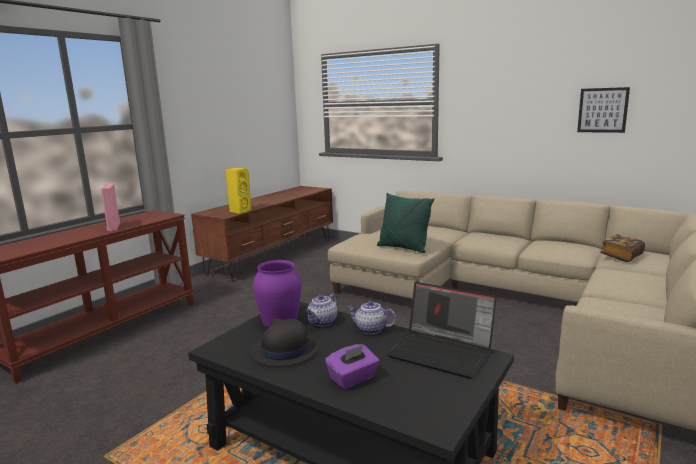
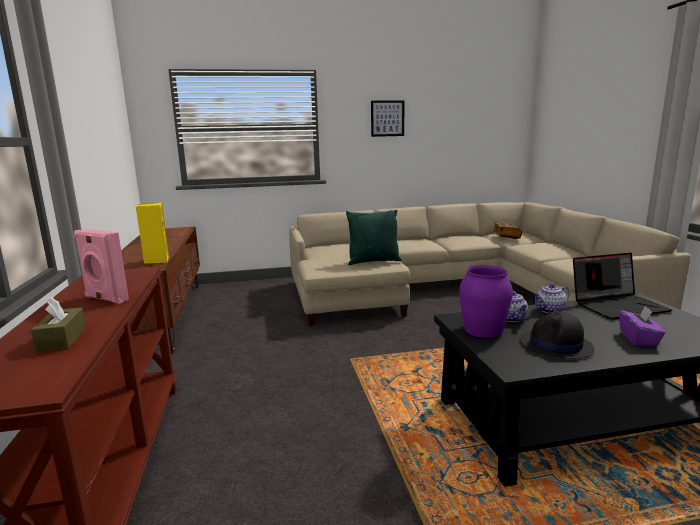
camera: 45 degrees left, 0 degrees up
picture [577,87,630,133] -> picture moved to [371,100,405,137]
none -> brown tissue box [31,296,86,352]

